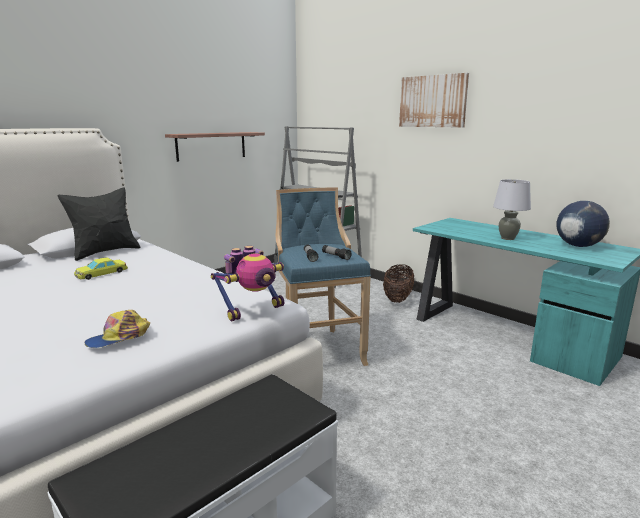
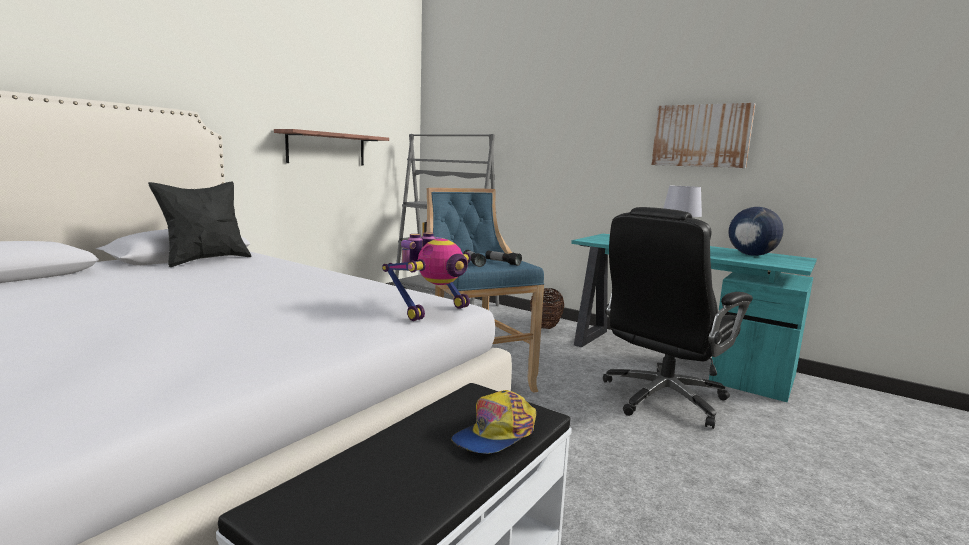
camera: 10 degrees left, 5 degrees down
yellow toy car [74,258,128,280] -> none
cap [84,310,150,348] -> cap moved to [451,390,536,454]
picture [399,73,469,128] -> picture moved to [652,103,756,168]
none -> black office chair [603,207,753,429]

